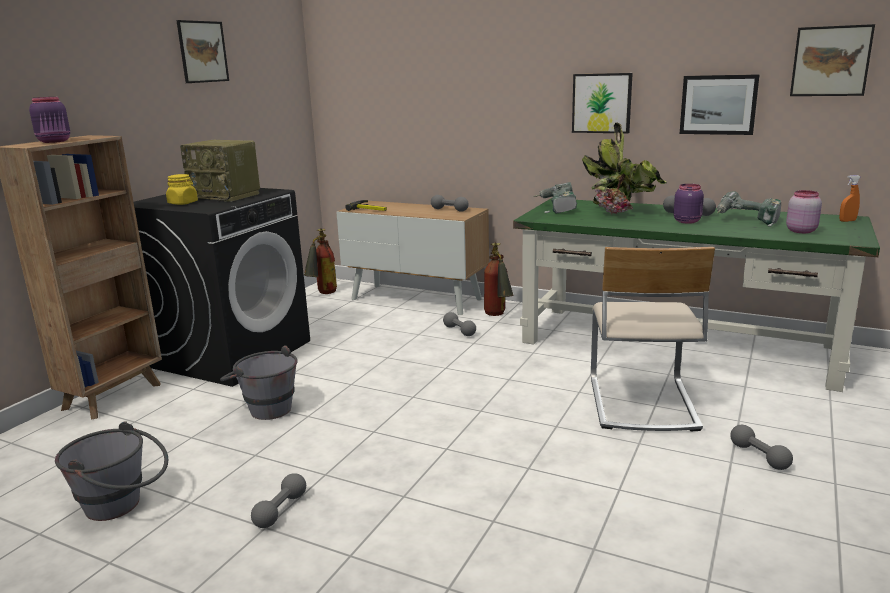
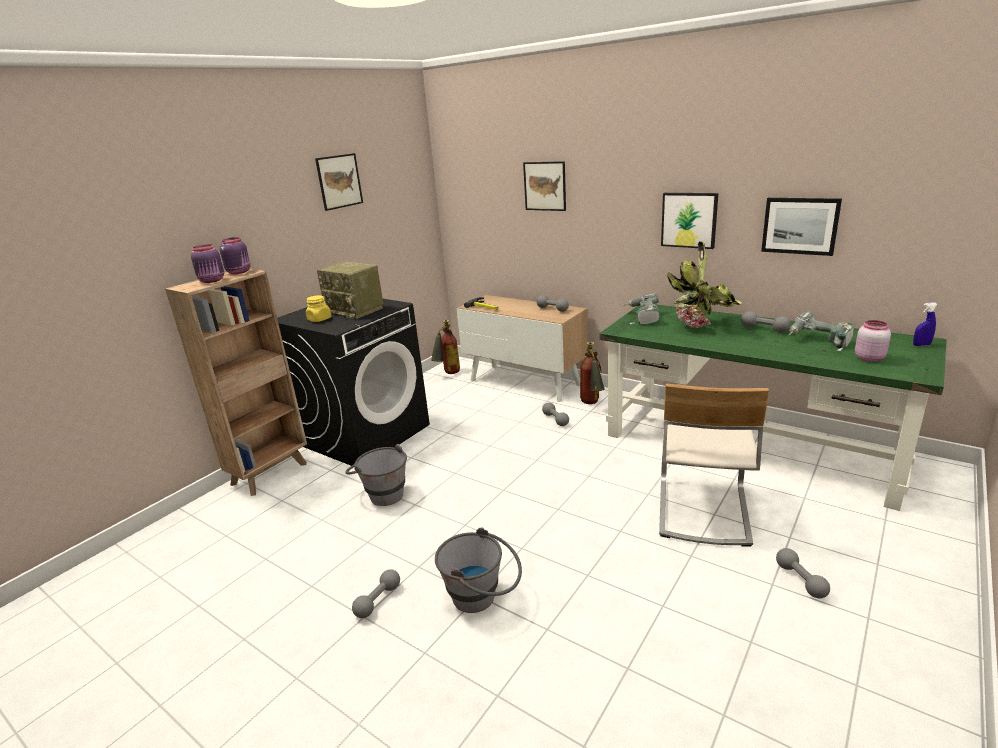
camera: 10 degrees right, 5 degrees up
grey bucket [55,421,168,521] -> grey bucket moved to [435,528,522,613]
purple jar [674,184,704,224] -> purple jar moved to [220,237,250,274]
picture [790,24,875,96] -> picture moved to [523,161,566,211]
orange spray bottle [839,175,861,222] -> blue spray bottle [913,302,938,346]

